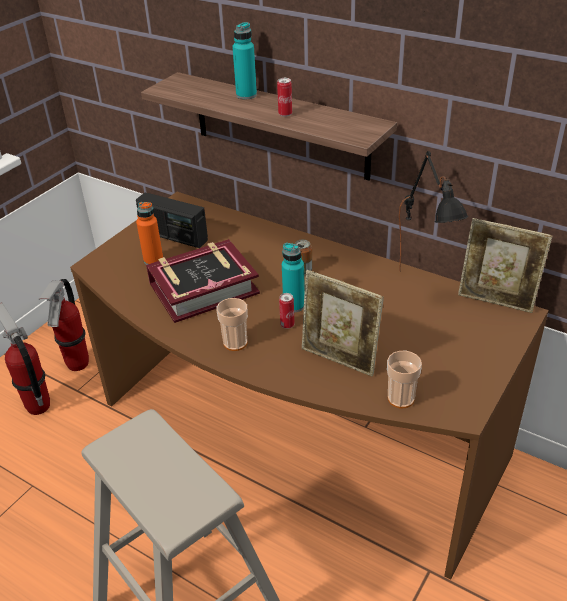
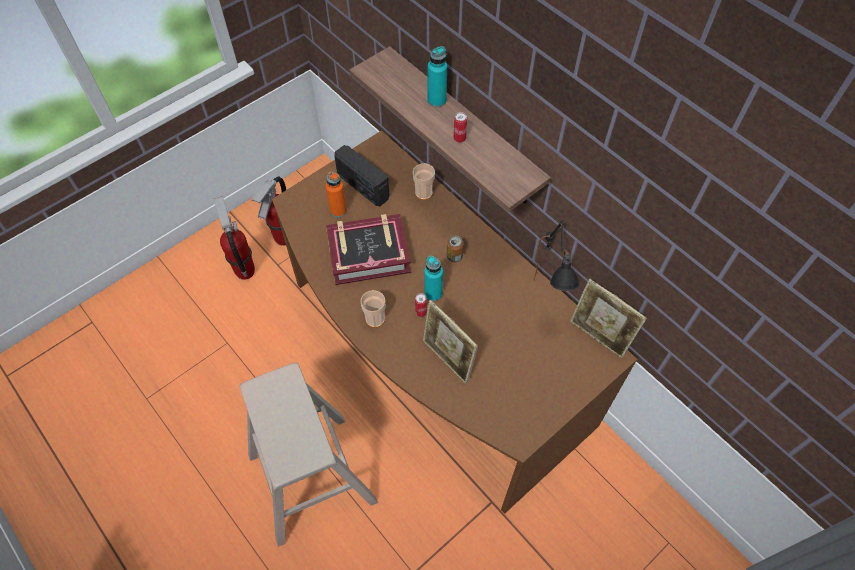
camera: 15 degrees right, 20 degrees up
cup [387,351,422,408] -> cup moved to [413,163,435,200]

